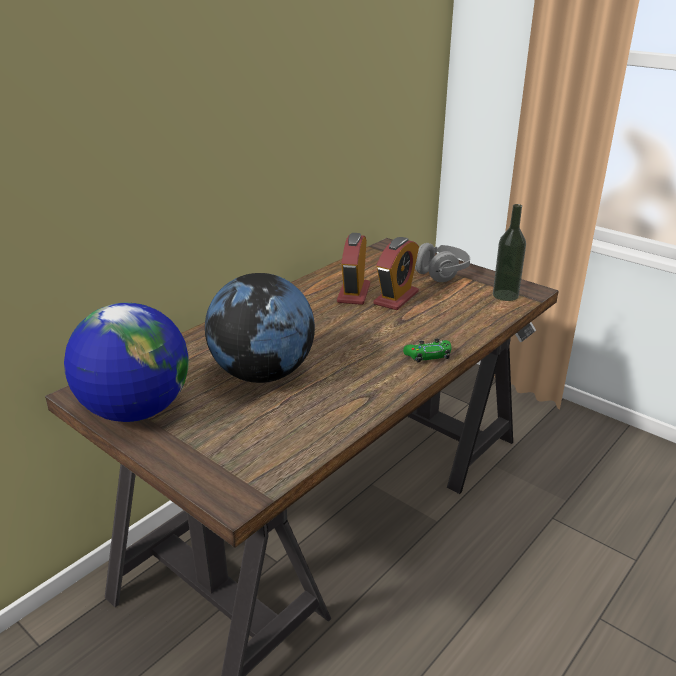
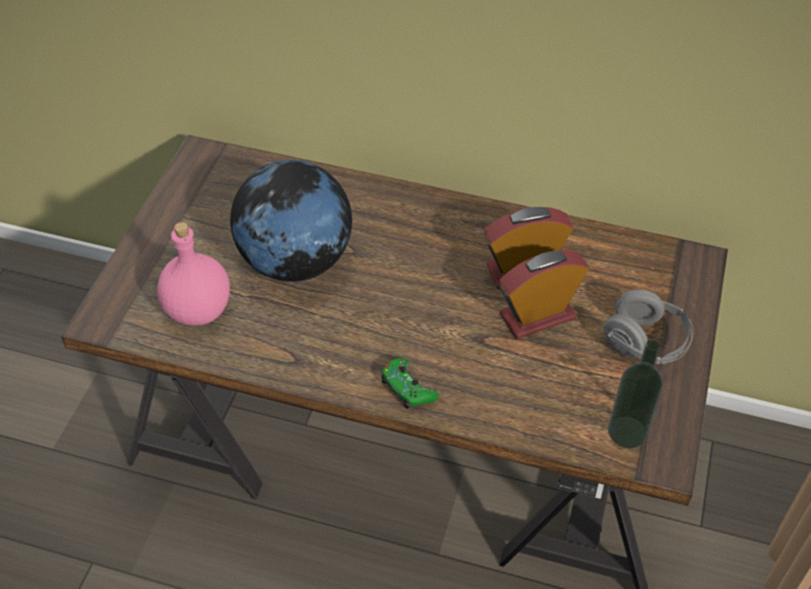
camera: 65 degrees right, 20 degrees up
globe [64,303,189,422] -> none
alarm clock [374,237,419,310] -> alarm clock turned 150 degrees clockwise [499,250,589,339]
none -> pink bottle [157,222,230,326]

